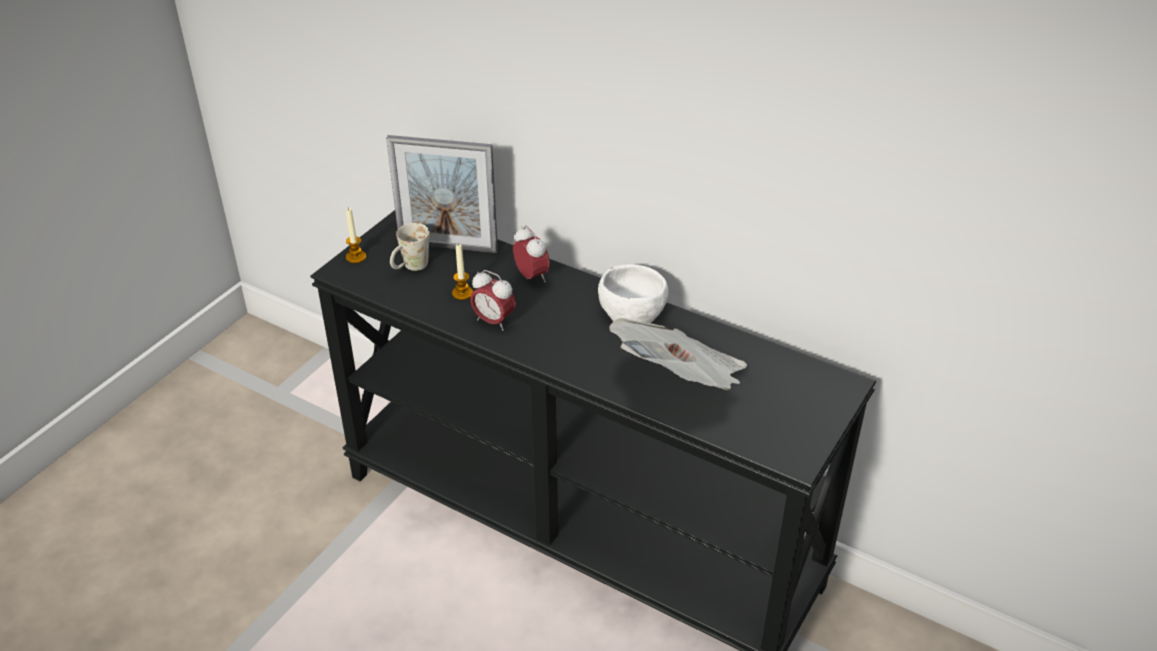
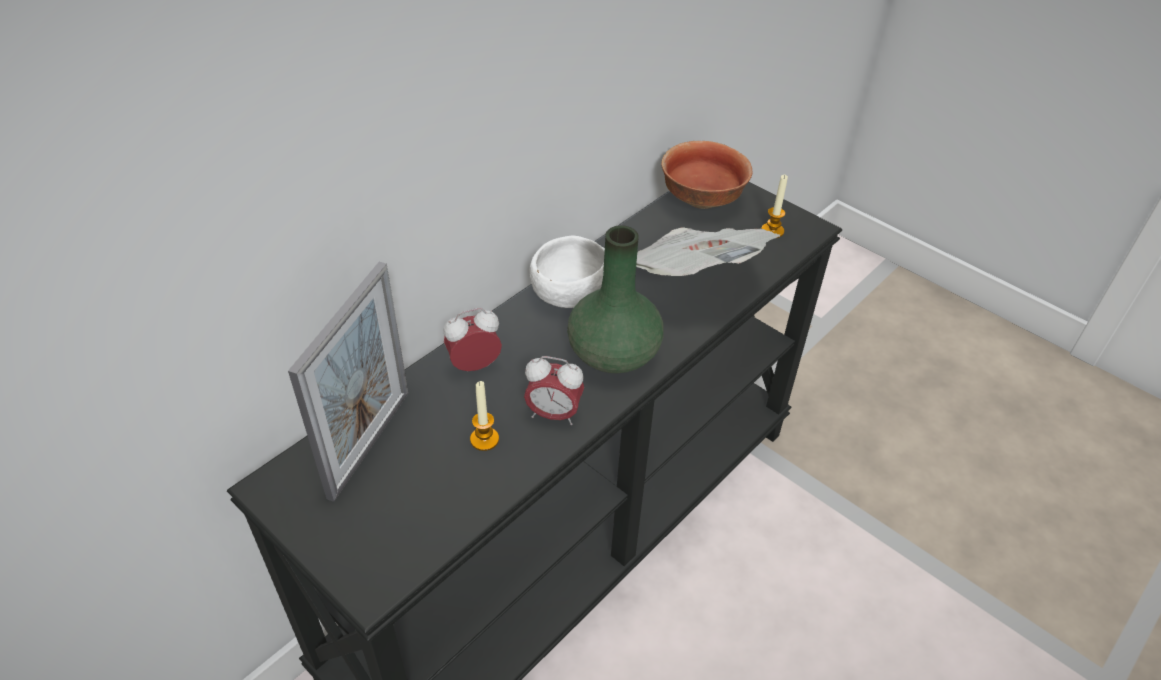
camera: 80 degrees left, 5 degrees up
candle [346,208,366,263] -> candle moved to [761,175,788,238]
white mug [390,223,430,271] -> none
alarm clock [470,270,516,331] -> alarm clock turned 60 degrees clockwise [524,356,584,425]
none -> green vase [567,225,664,373]
none -> bowl [661,141,752,209]

